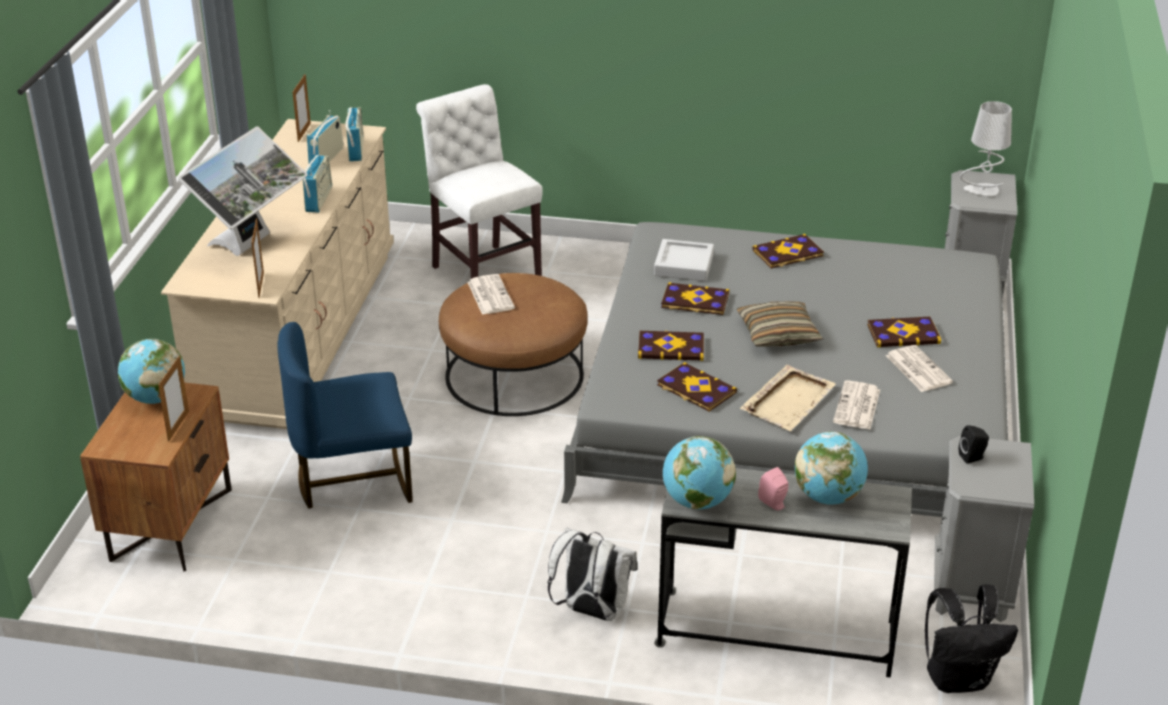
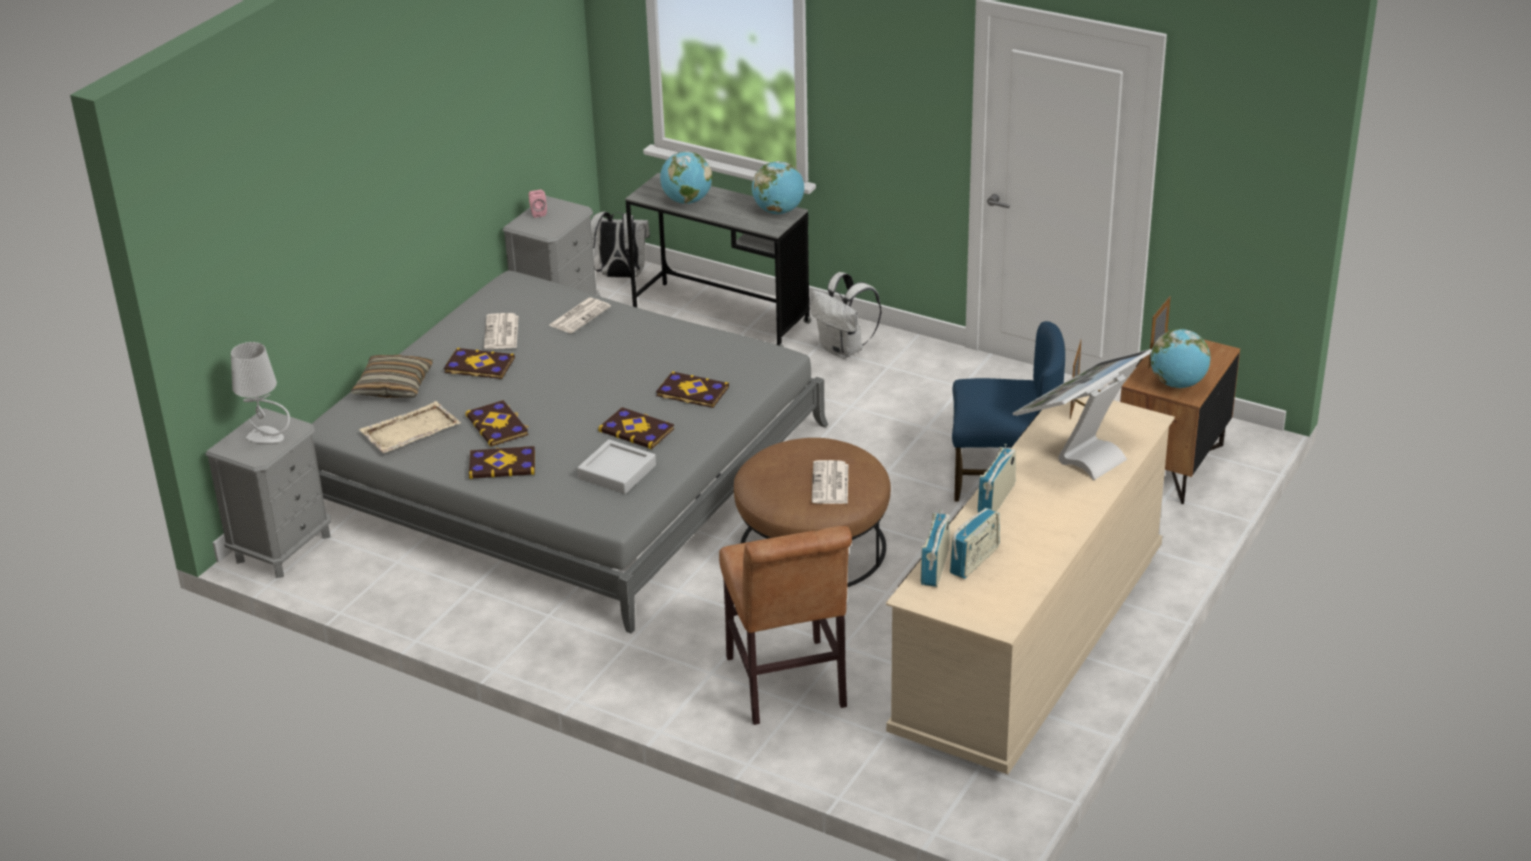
camera: 160 degrees left, 0 degrees up
picture frame [293,74,311,142] -> none
white chair [416,84,542,279] -> brown chair [719,526,852,725]
book [657,362,737,412] -> book moved to [465,400,529,447]
pillow [737,302,823,346] -> pillow moved to [350,355,433,398]
beige tray [740,365,836,431] -> beige tray moved to [359,401,461,453]
pink speaker [758,467,789,511] -> pink speaker moved to [529,190,547,218]
black backpack [925,584,1018,693] -> white backpack [591,211,650,278]
black speaker [959,425,989,464] -> none

